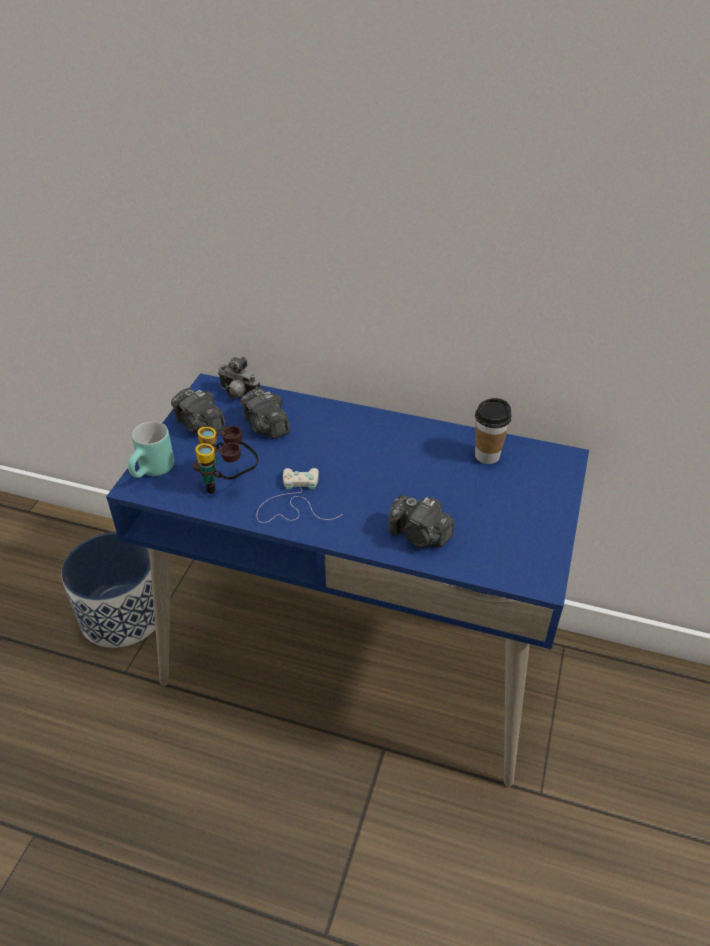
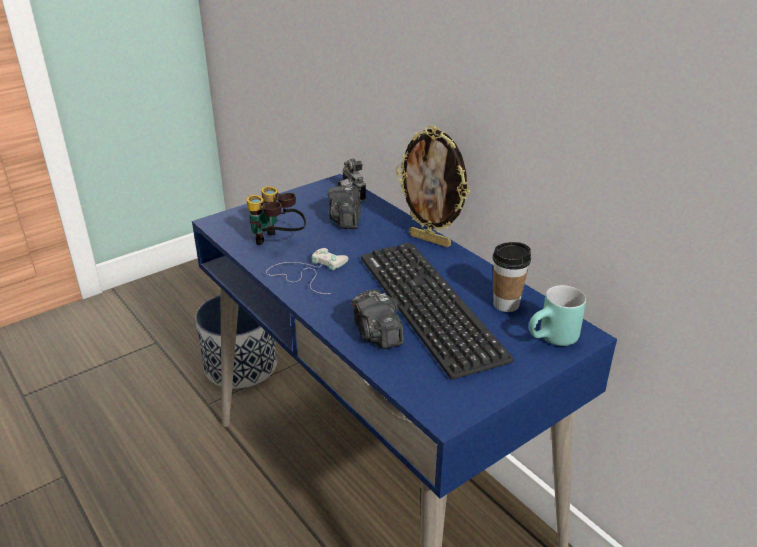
camera: 35 degrees right, 10 degrees down
turquoise mug [128,421,174,478] -> turquoise mug moved to [529,285,586,346]
camera [171,388,226,433] -> none
none -> keyboard [361,243,514,379]
none -> picture frame [396,126,470,247]

